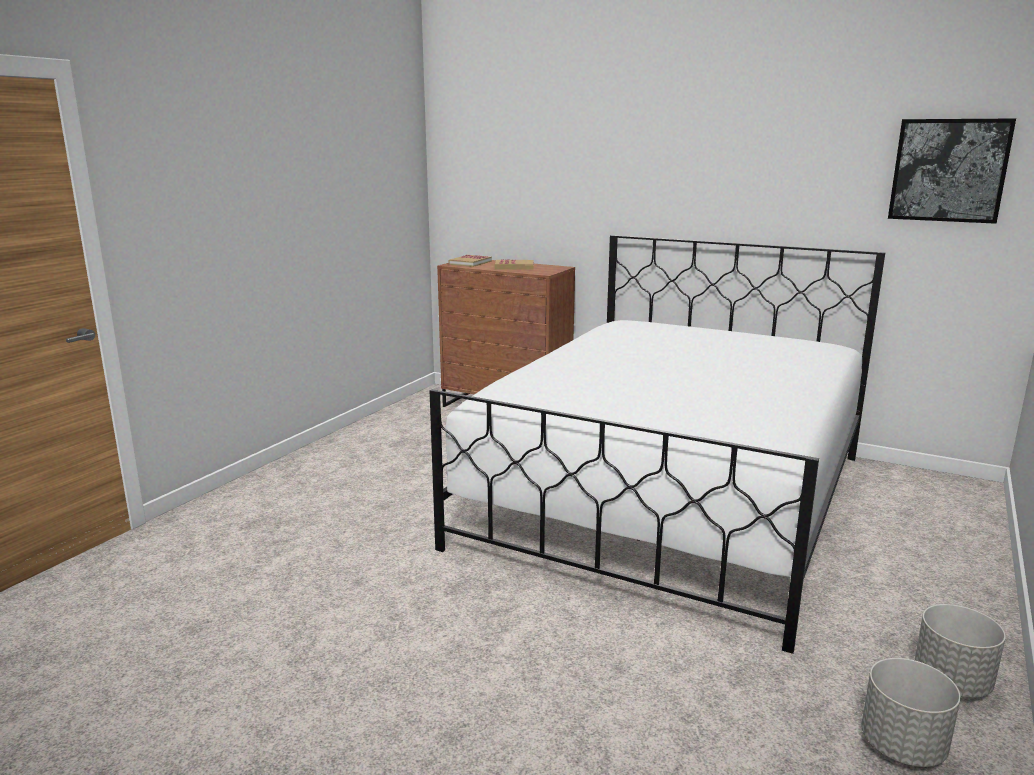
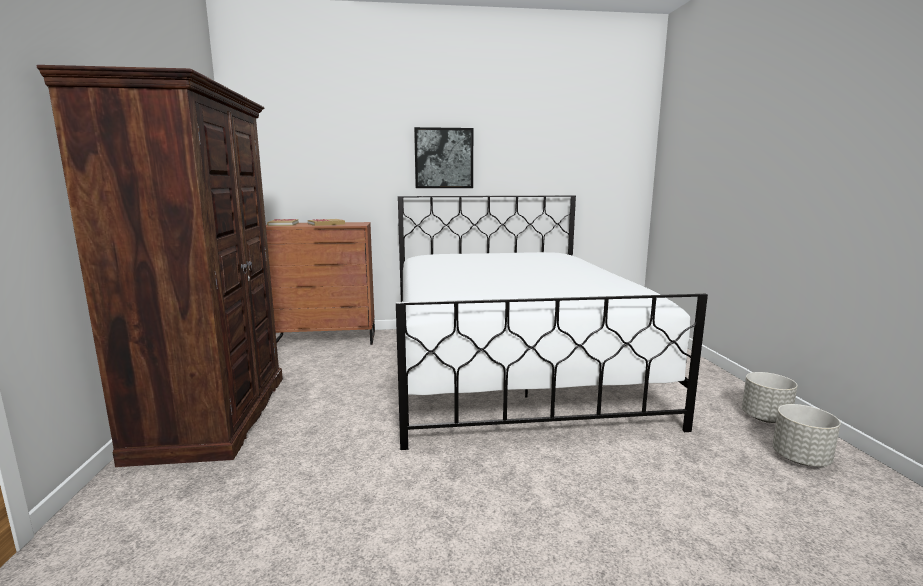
camera: 35 degrees left, 5 degrees down
picture [888,119,1016,224] -> picture moved to [414,127,473,188]
none -> brown wardrobe [36,65,283,467]

